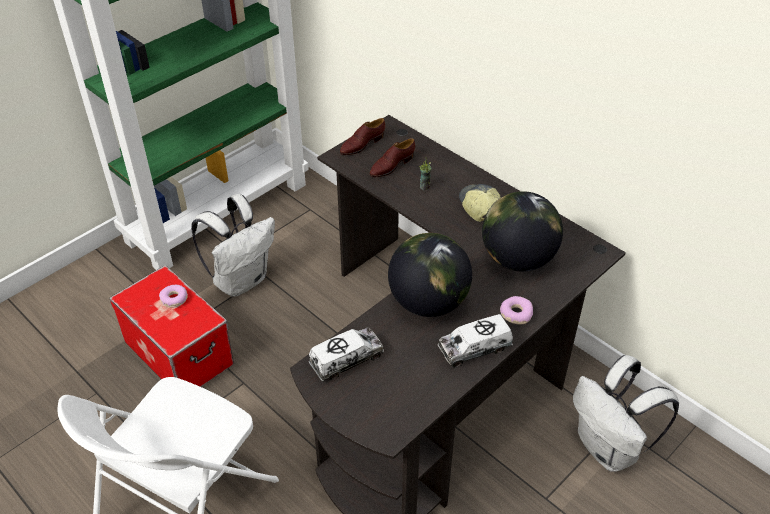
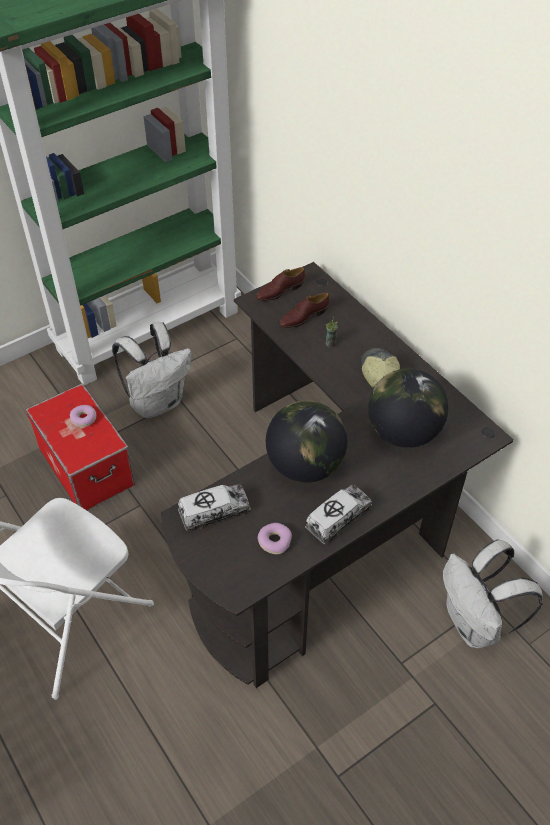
camera: 10 degrees right, 5 degrees up
toy truck [438,314,513,368] -> toy truck turned 150 degrees clockwise [305,485,372,544]
donut [500,296,533,325] -> donut moved to [258,523,292,554]

